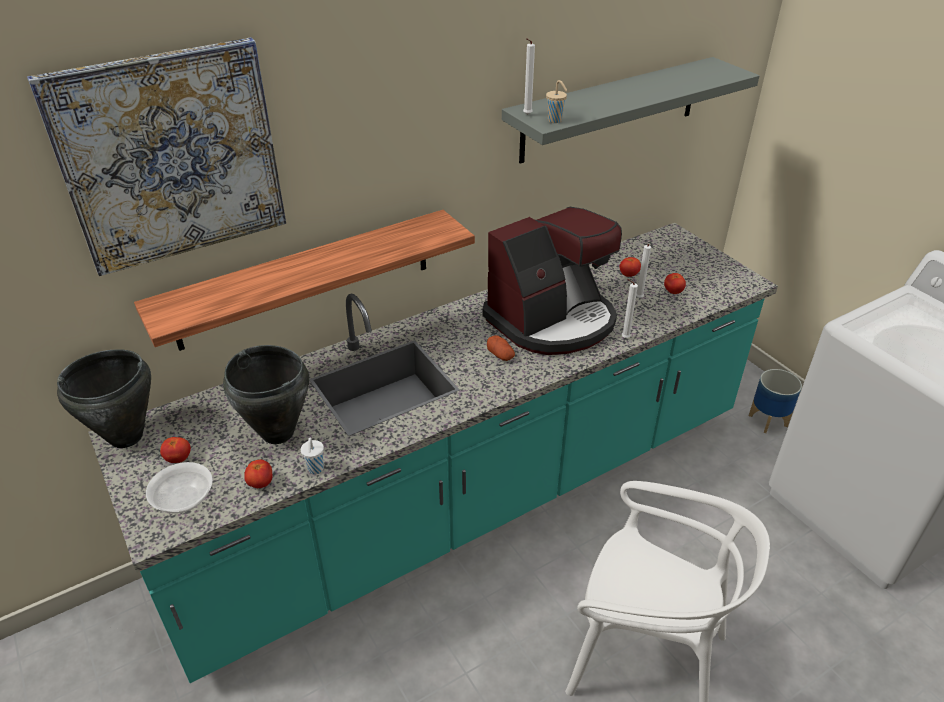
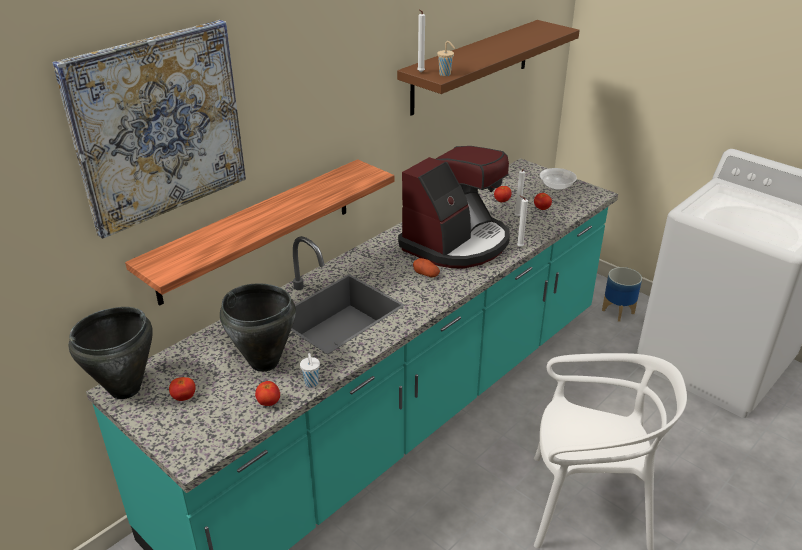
camera: 15 degrees left, 5 degrees down
bowl [146,462,213,514] -> bowl moved to [539,168,577,190]
grey shelf [502,57,759,164] -> brown shelf [397,20,580,116]

